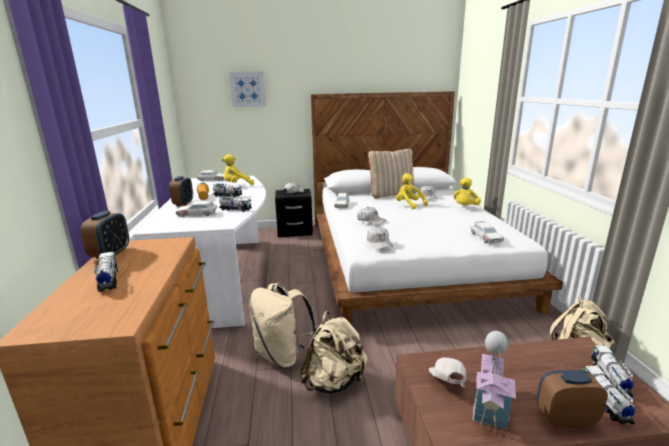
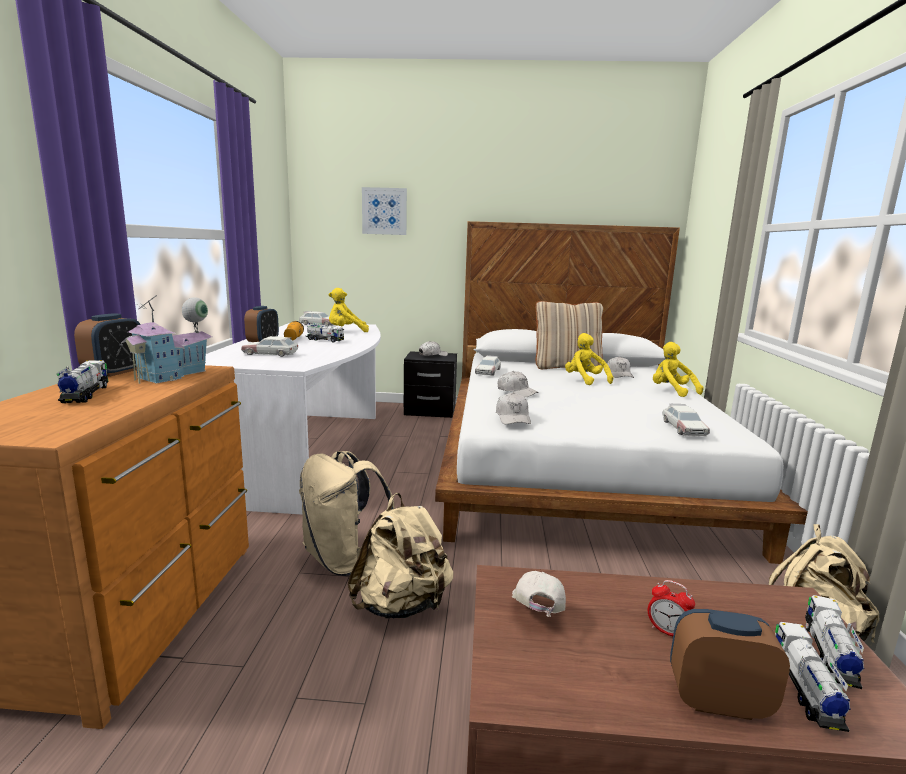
camera: 10 degrees right, 5 degrees down
toy truck [219,195,252,212] -> none
yellow plush toy [453,178,481,205] -> yellow plush toy turned 105 degrees clockwise [653,342,704,397]
toy house [473,331,516,434] -> toy house moved to [121,295,212,384]
none -> alarm clock [648,580,695,636]

